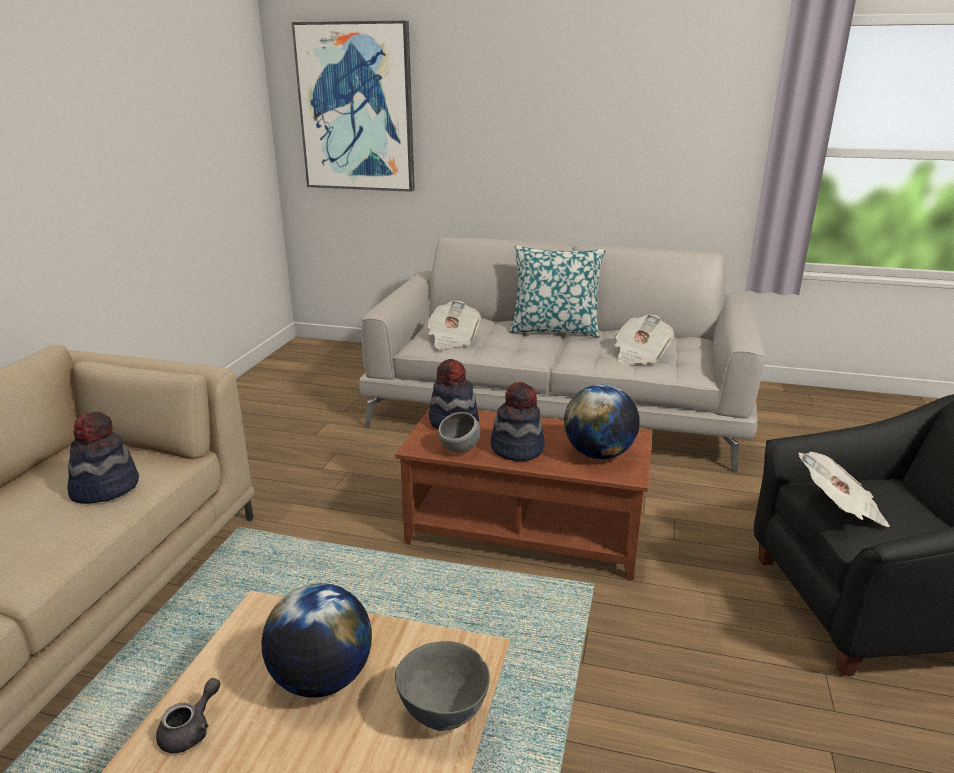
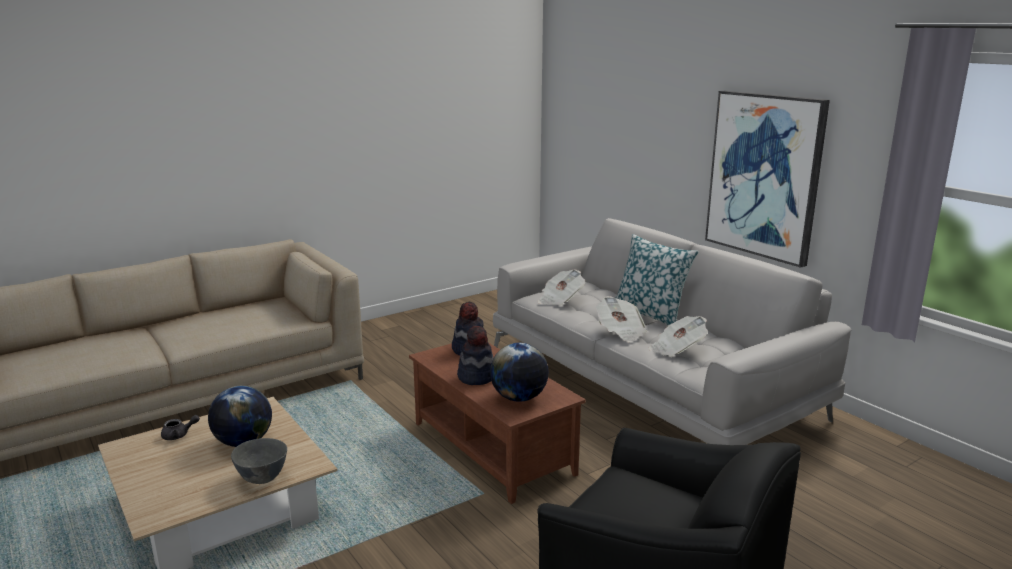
camera: 40 degrees right, 5 degrees down
hat [67,412,139,504] -> none
picture [292,21,415,192] -> picture moved to [705,91,830,268]
grey bowl [438,412,480,453] -> none
newspaper [798,452,890,527] -> newspaper moved to [596,296,647,343]

